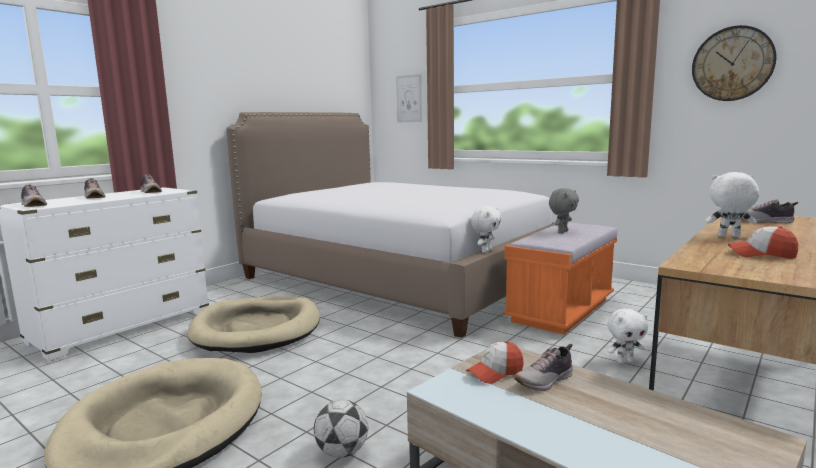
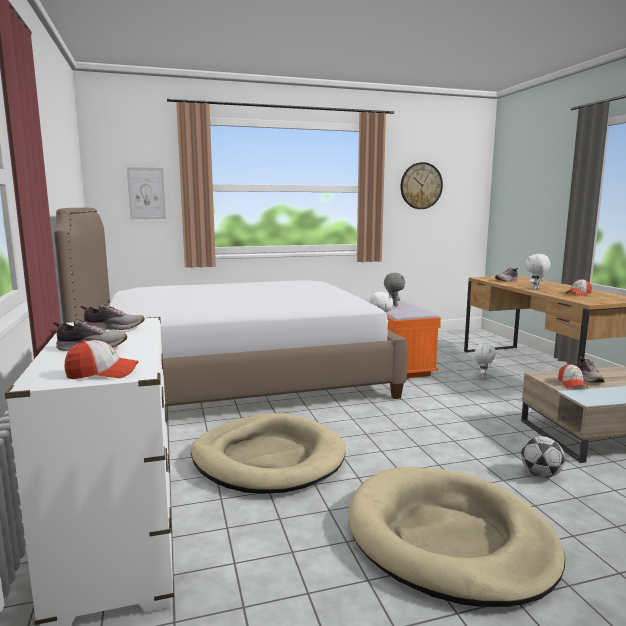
camera: 55 degrees left, 0 degrees up
shoe [21,185,47,207] -> cap [65,340,139,379]

